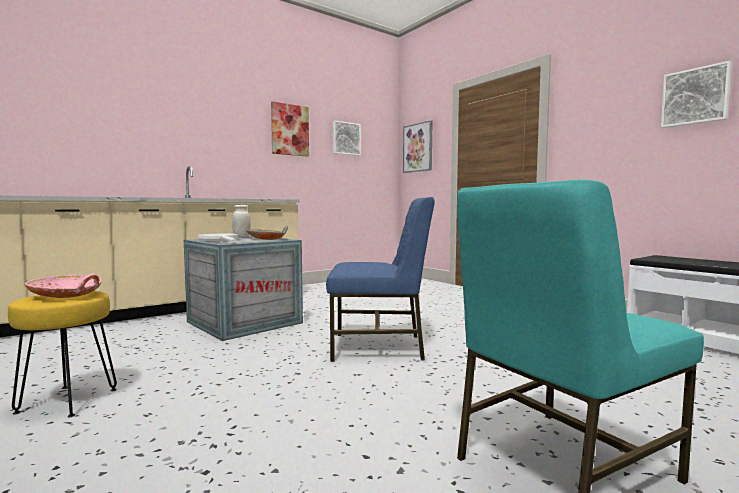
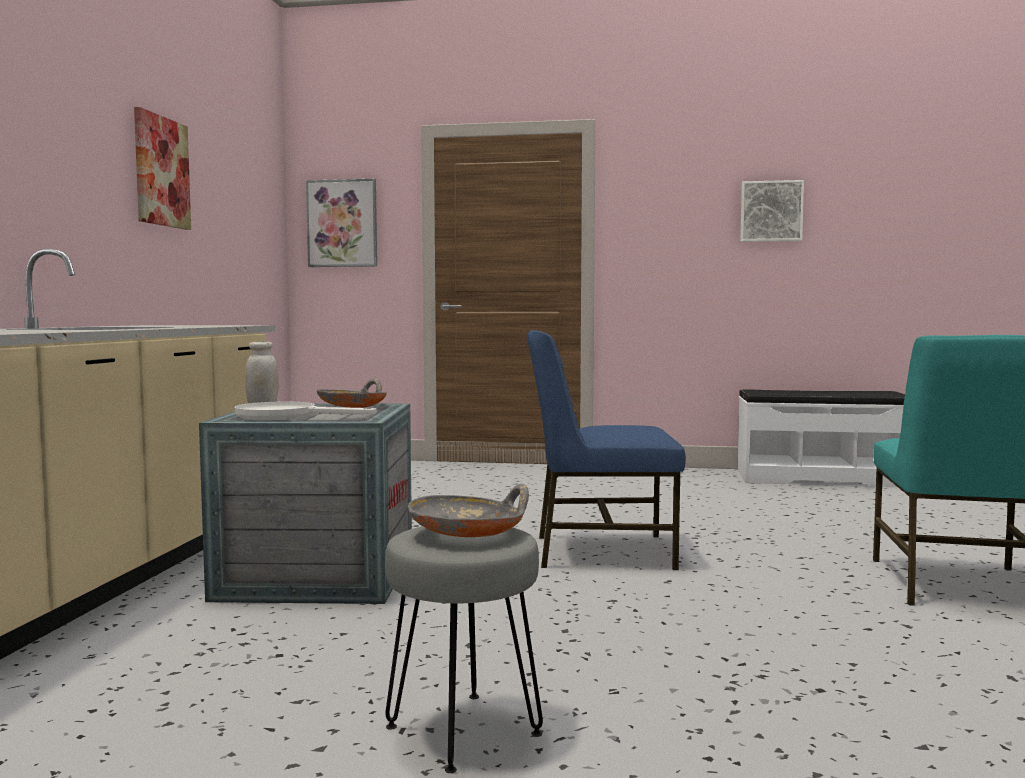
camera: 45 degrees left, 0 degrees up
yellow stool [8,291,117,417] -> grey stool [385,526,543,773]
pink bowl [25,274,102,298] -> grey bowl [408,484,529,537]
blue chair [326,197,435,362] -> blue chair turned 135 degrees counterclockwise [527,330,686,570]
picture [332,121,361,156] -> none

